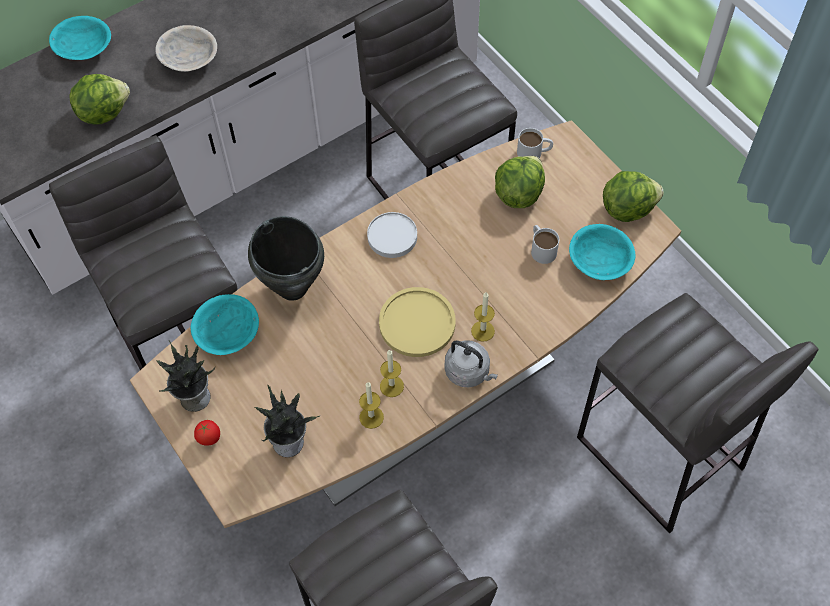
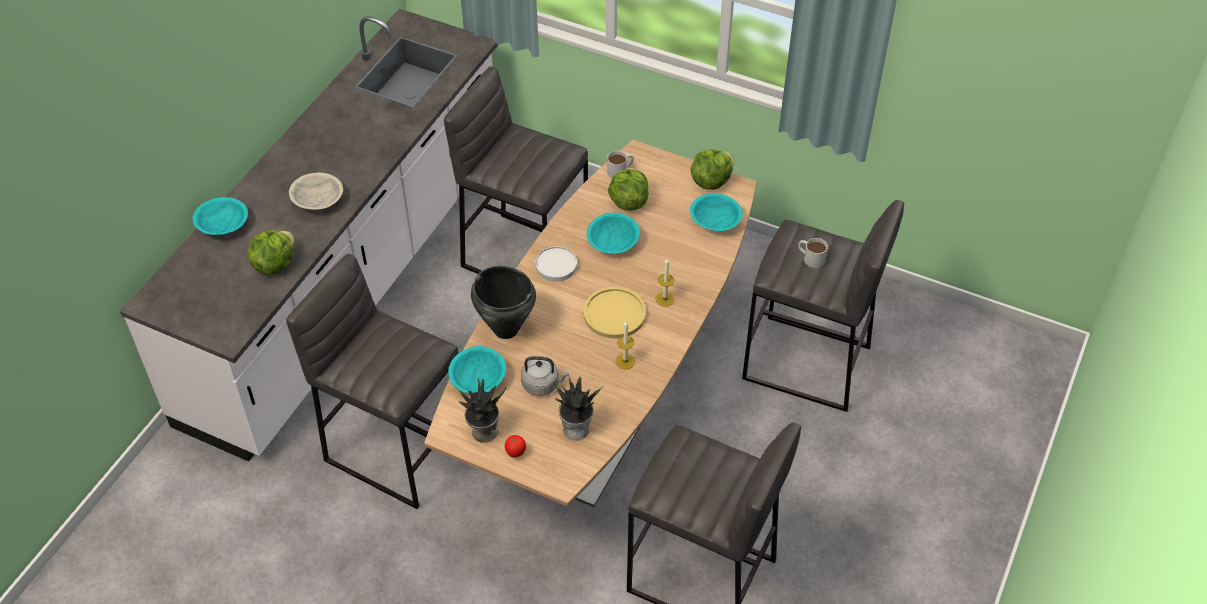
camera: 30 degrees left, 10 degrees down
candle [359,382,384,429] -> none
grey kettle [445,340,498,387] -> grey kettle moved to [521,356,569,396]
white mug [531,225,559,264] -> white mug moved to [798,238,828,268]
none -> turquoise bowl [587,213,640,254]

